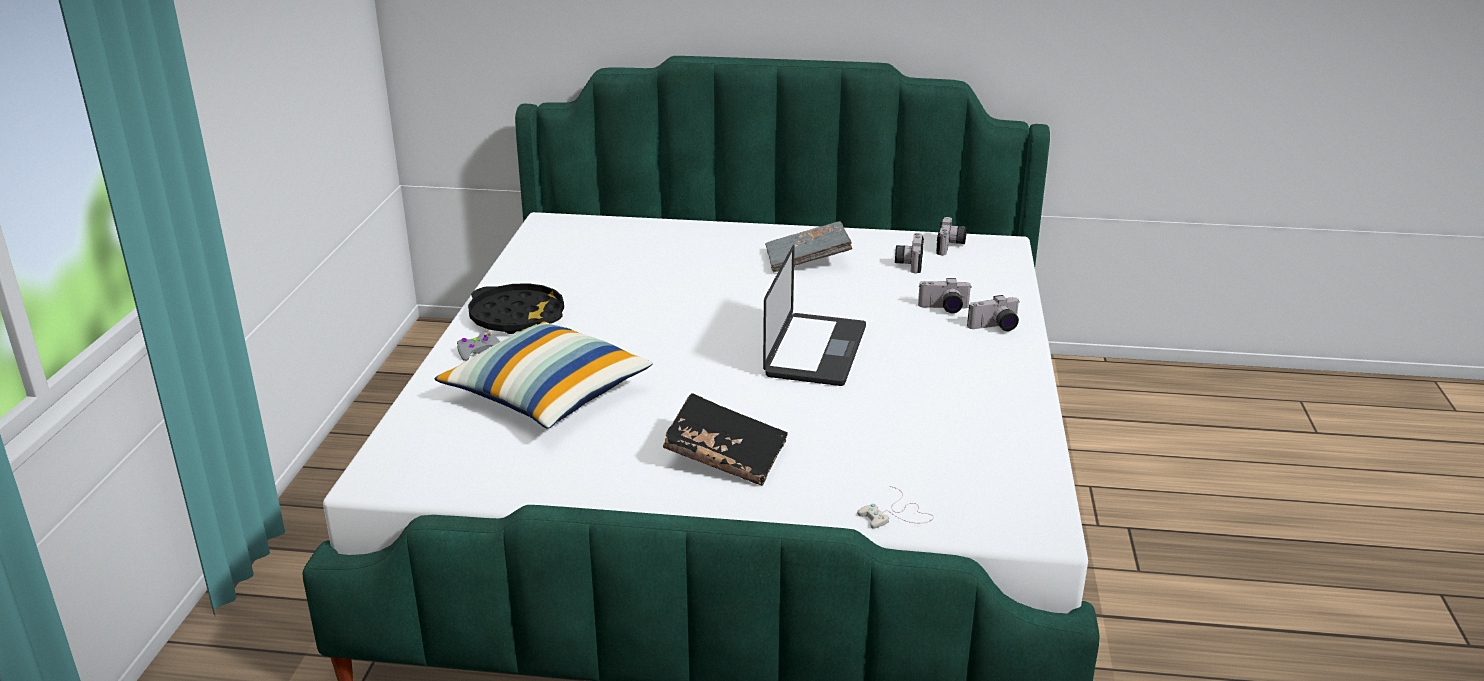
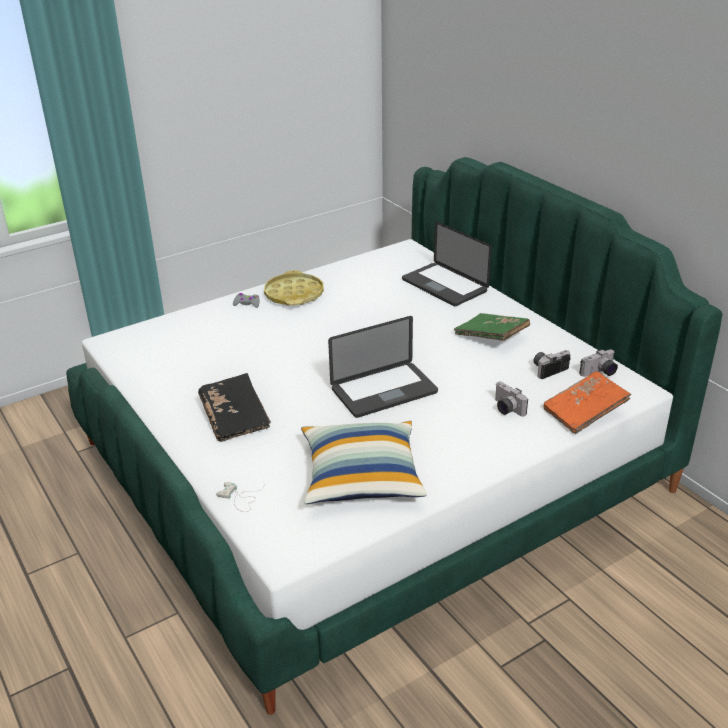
camera: 50 degrees right, 5 degrees up
pillow [434,321,653,429] -> pillow moved to [301,421,427,504]
black tray [468,283,564,334] -> yellow tray [264,270,324,306]
grey book [765,221,852,273] -> green book [454,313,530,341]
camera [967,295,1020,331] -> none
none -> laptop [402,221,492,306]
none -> orange book [543,371,631,434]

